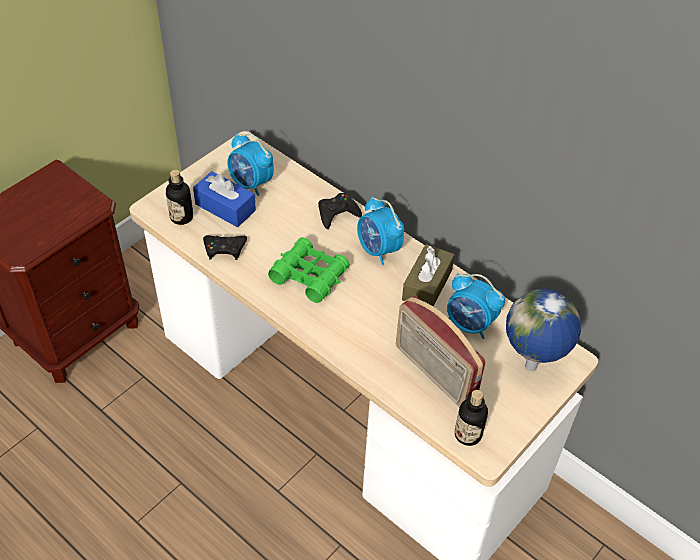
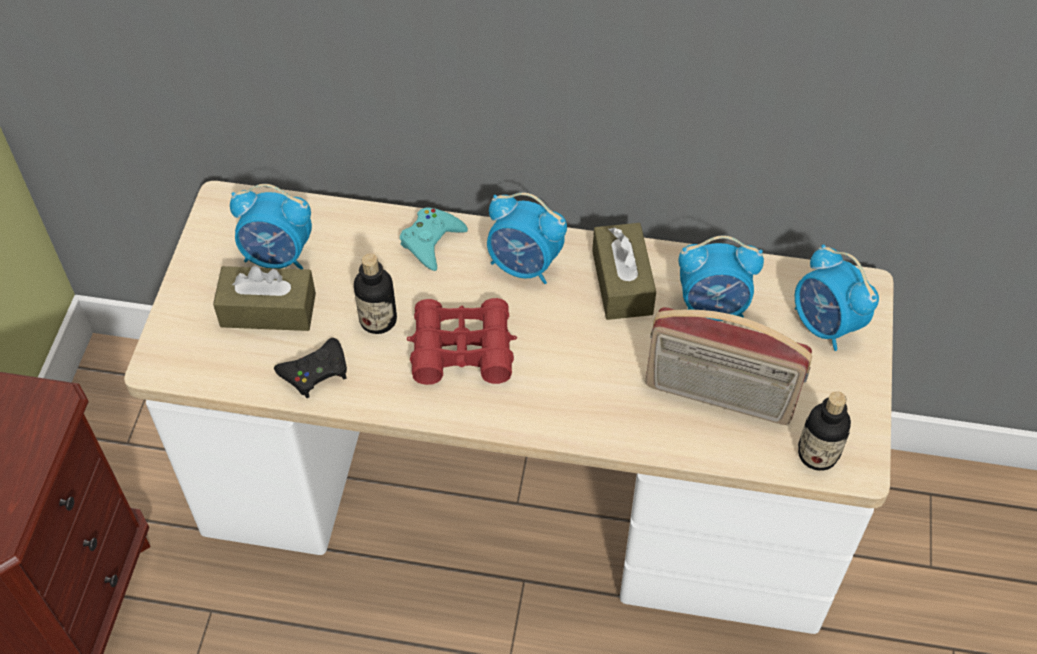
camera: 30 degrees left, 5 degrees up
bottle [166,170,193,225] -> bottle moved to [354,254,397,334]
blue tissue box [193,171,256,227] -> brown tissue box [213,266,316,331]
green binoculars [268,237,350,303] -> red binoculars [407,298,517,385]
black game controller [318,193,362,229] -> turquoise game controller [400,207,468,271]
globe [506,289,581,371] -> alarm clock [795,245,879,351]

